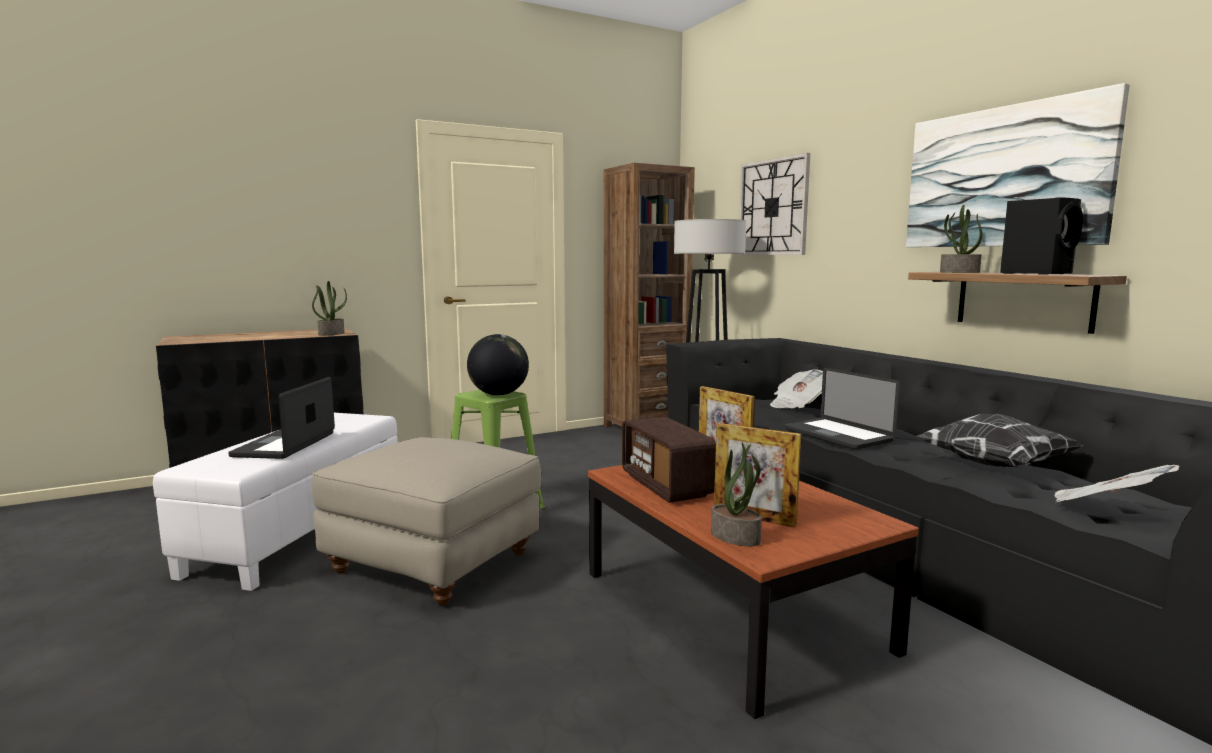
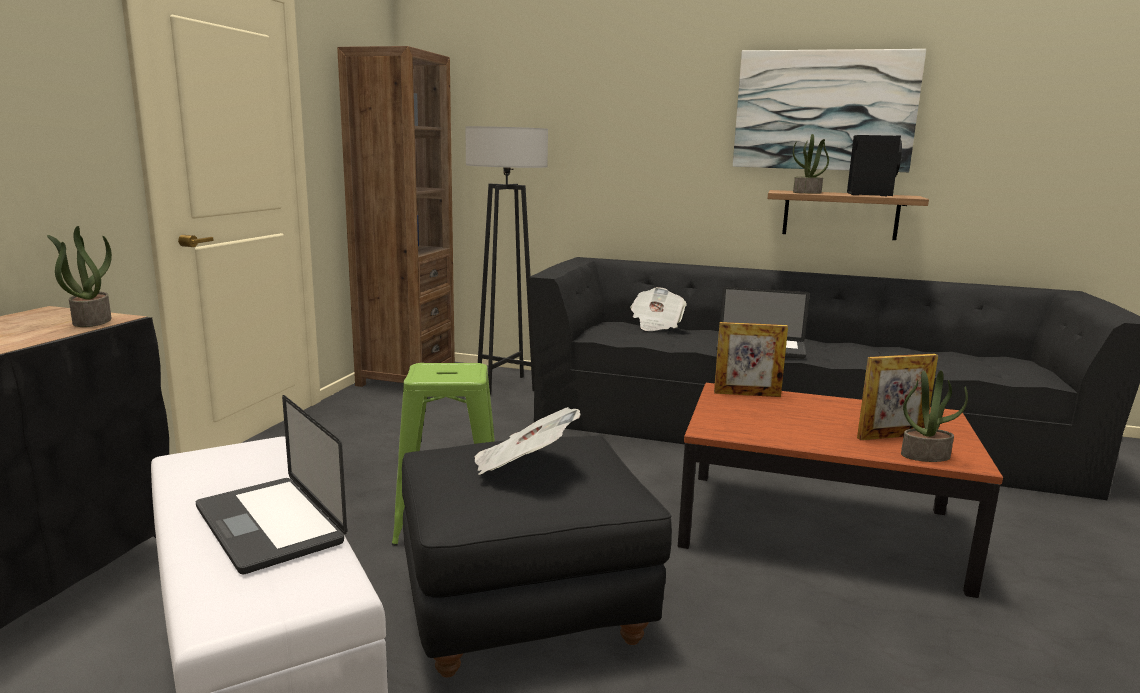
camera: 45 degrees left, 5 degrees up
beige ottoman [312,437,541,606] -> black ottoman [402,436,672,677]
globe [467,334,529,395] -> none
radio [622,417,716,503] -> none
wall clock [738,153,810,255] -> none
pillow [916,414,1083,467] -> none
newspaper [1054,465,1180,502] -> newspaper moved to [474,407,580,475]

